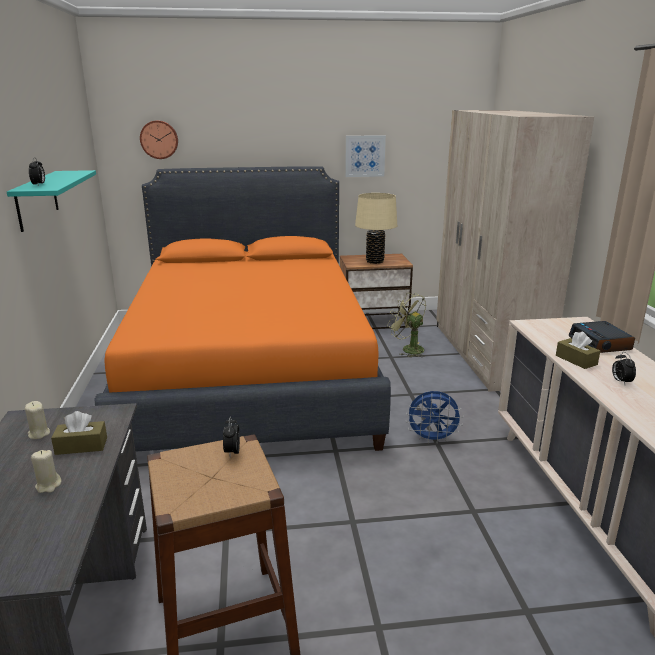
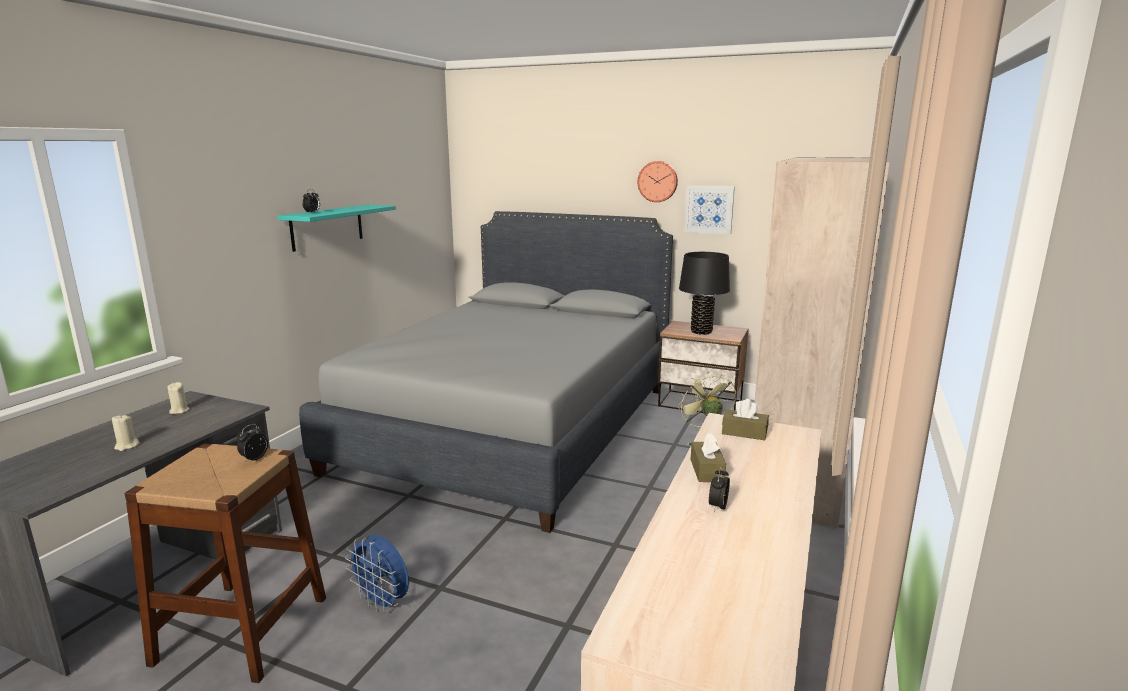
camera: 30 degrees right, 5 degrees down
brown tissue box [51,411,107,455] -> brown tissue box moved to [722,399,769,440]
orange bed [94,166,391,452] -> grey bed [299,211,673,533]
wall clock [140,120,178,159] -> wall clock moved to [638,161,678,202]
beige table lamp [355,193,397,264] -> black table lamp [679,252,730,335]
blue fan [406,391,464,443] -> blue fan moved to [345,535,409,613]
alarm clock [568,321,635,353] -> none

